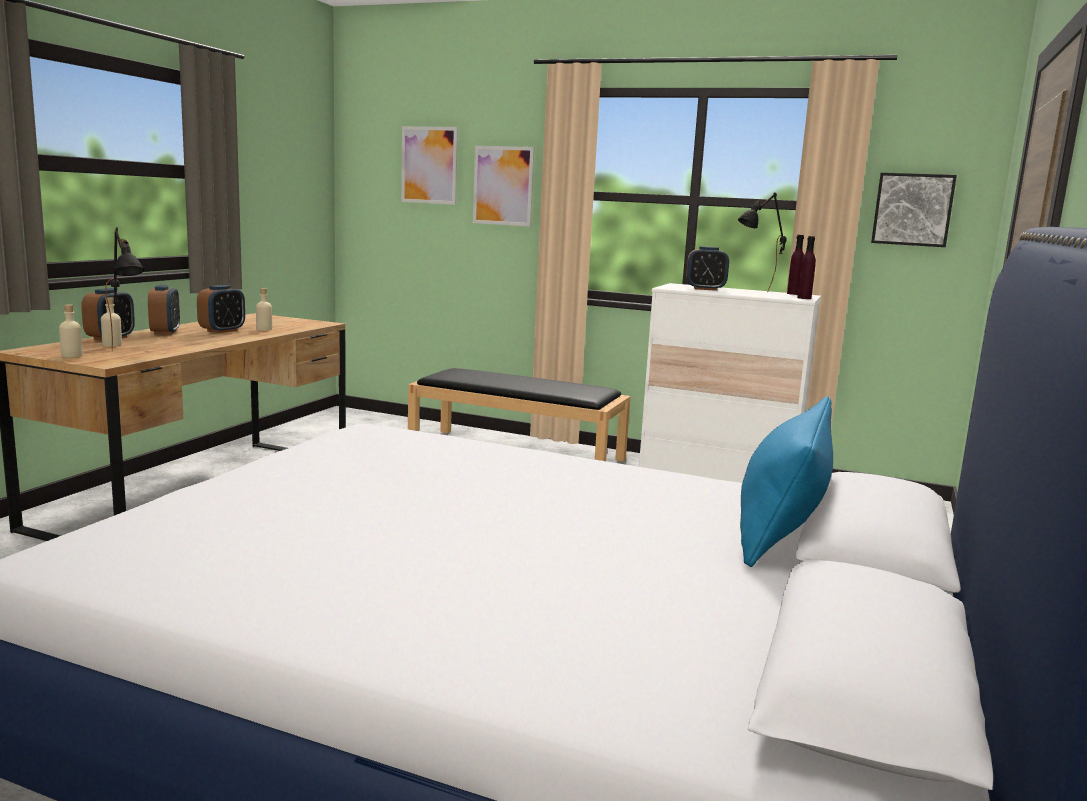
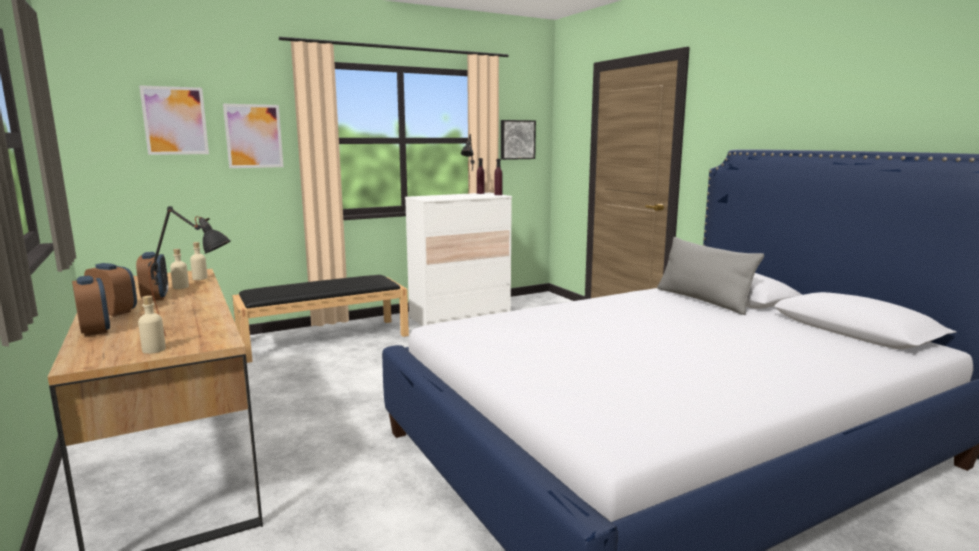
camera: 50 degrees left, 0 degrees up
beige bottle [101,297,122,347] -> beige bottle moved to [190,242,208,280]
alarm clock [686,246,729,291] -> none
blue pillow [740,396,833,567] -> grey pillow [657,237,764,315]

